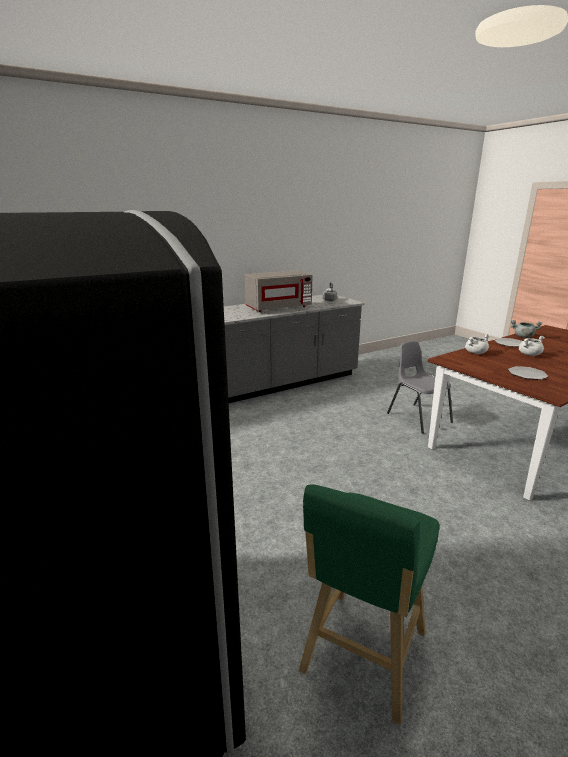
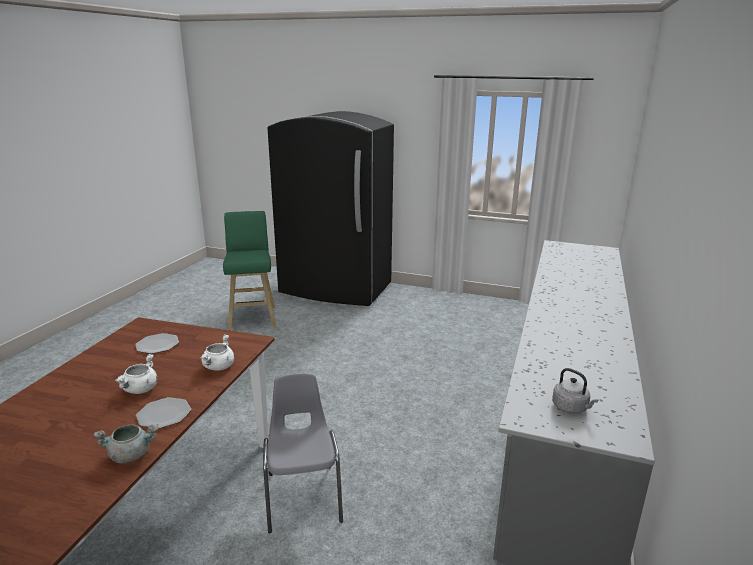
camera: 140 degrees right, 0 degrees up
grey microwave [245,270,313,312] -> none
grey chair [387,341,453,433] -> grey chair turned 120 degrees counterclockwise [263,373,343,533]

